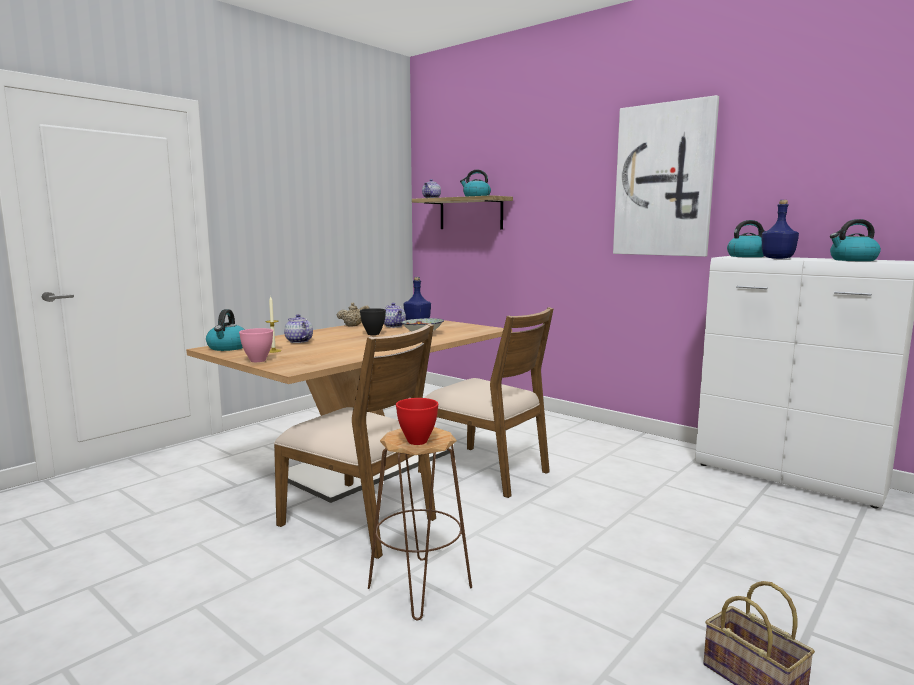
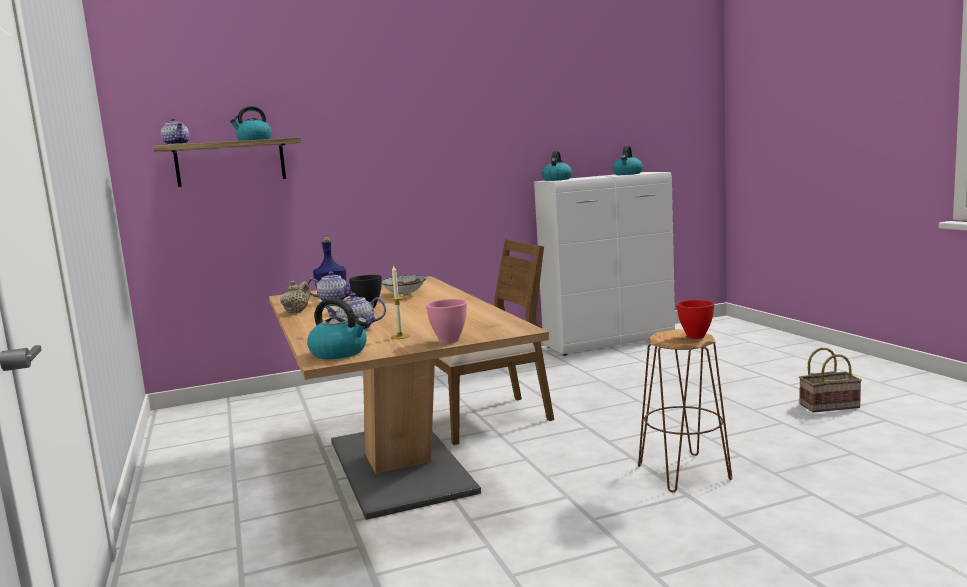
camera: 60 degrees left, 0 degrees up
brown chair [274,323,436,559] -> none
picture [613,95,719,257] -> none
blue bottle [762,200,799,259] -> none

